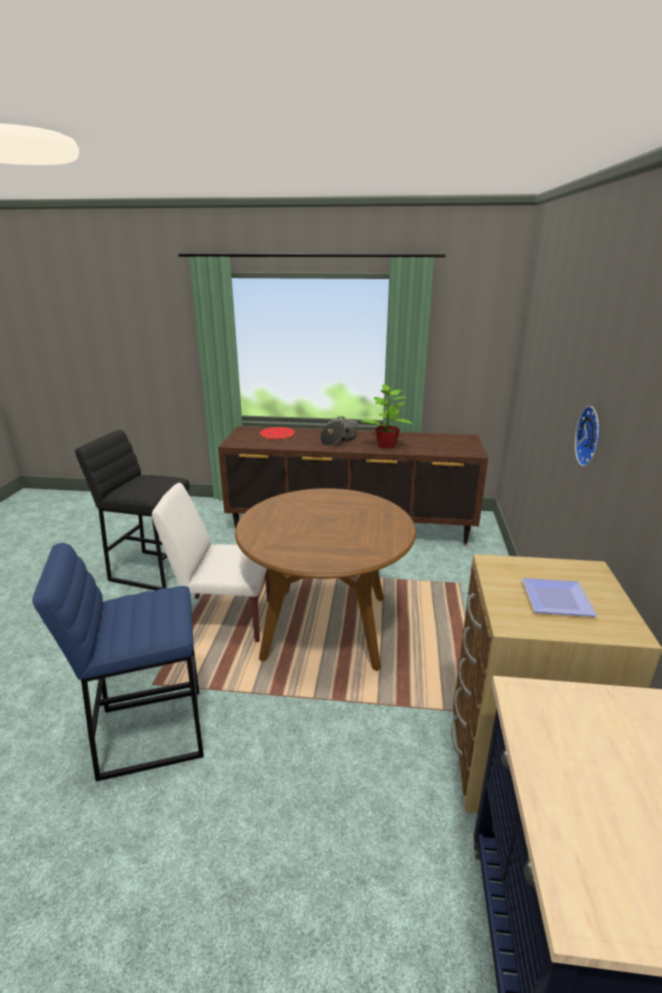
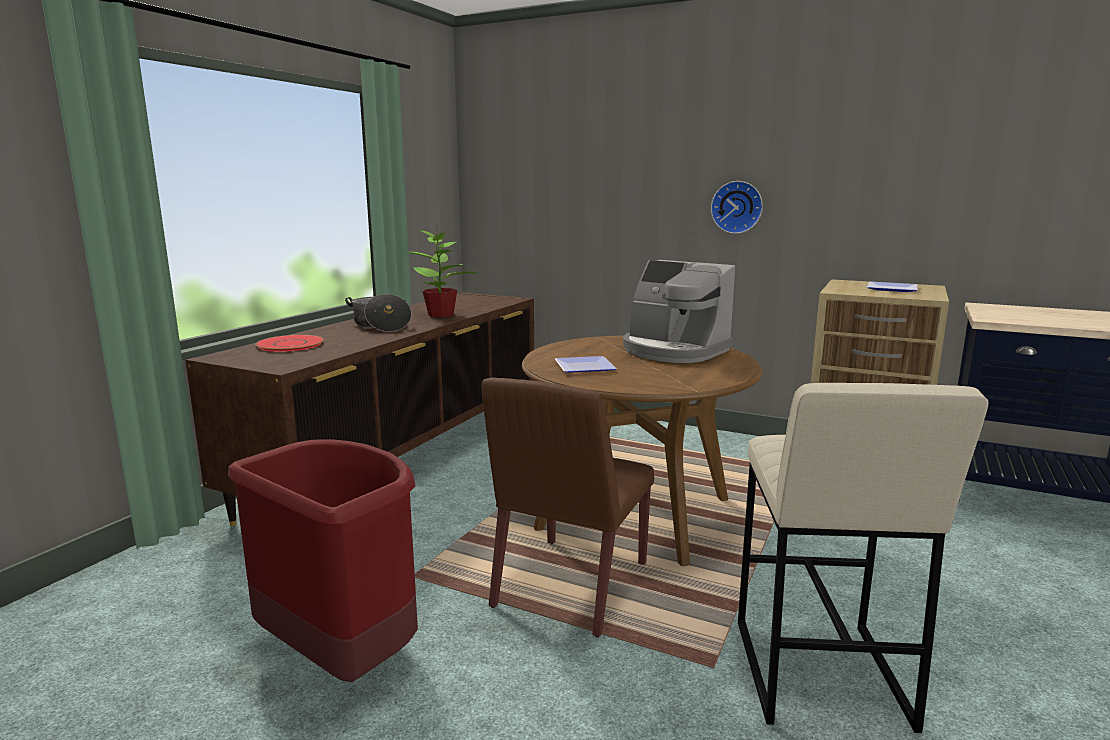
camera: 70 degrees left, 10 degrees down
blue stool [32,542,204,781] -> beige stool [738,383,988,733]
black stool [75,430,190,591] -> red trash can [228,439,418,682]
white chair [152,483,270,642] -> brown chair [482,377,654,637]
none -> plate [555,356,617,372]
none -> coffee machine [623,260,735,363]

